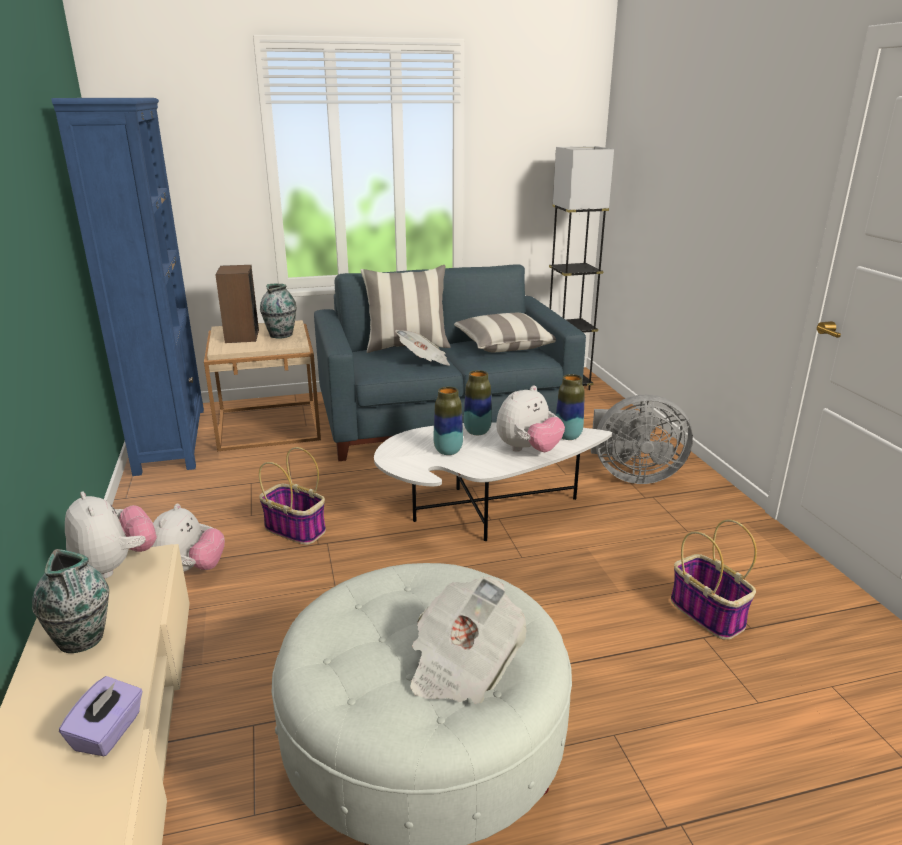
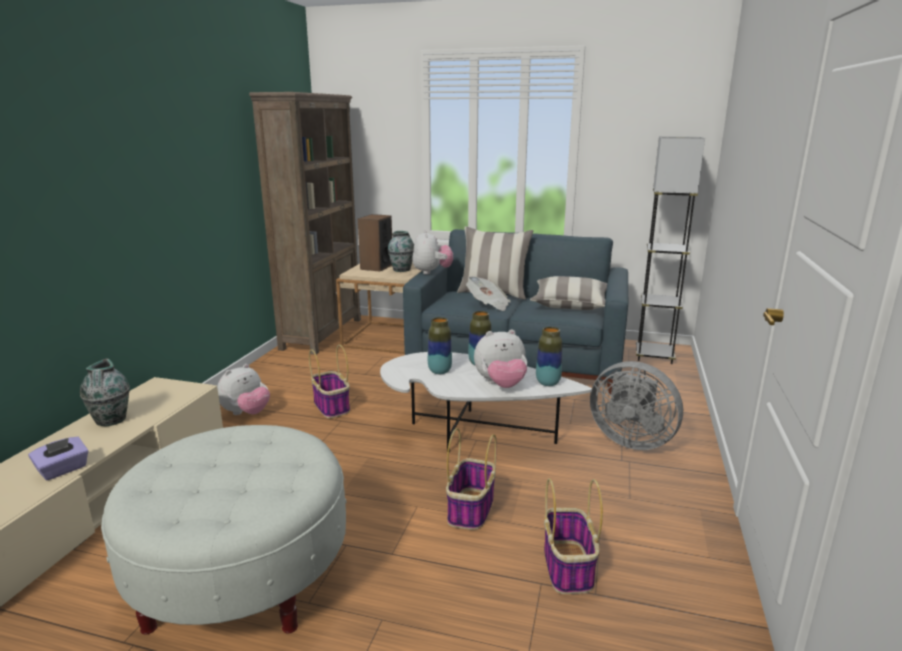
camera: 30 degrees right, 5 degrees down
blue bookcase [52,98,204,476] -> brown bookcase [249,92,361,354]
plush toy [65,491,157,578] -> plush toy moved to [412,230,453,275]
newspaper [410,577,527,704] -> none
none -> basket [446,428,497,530]

